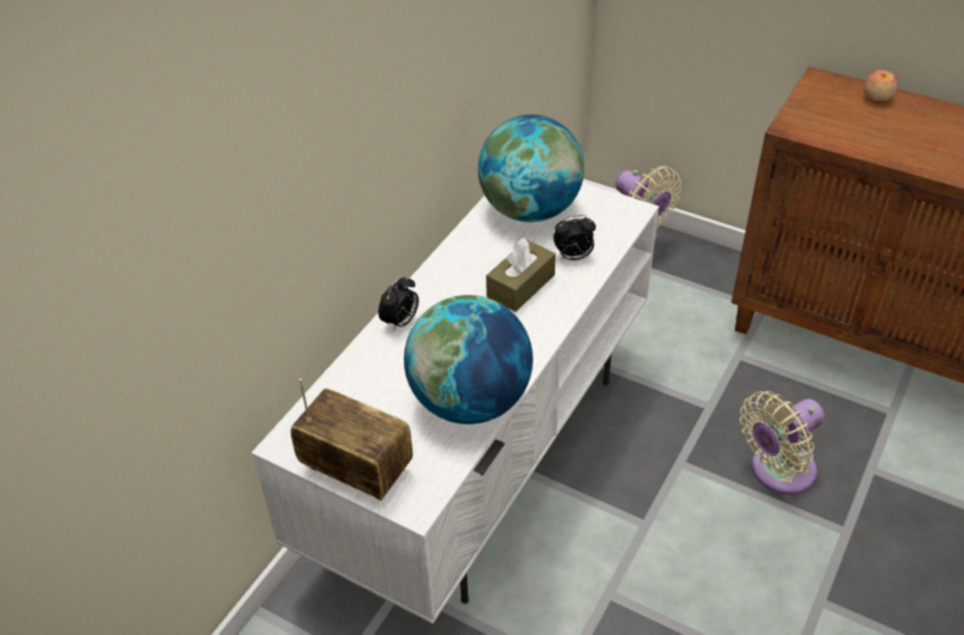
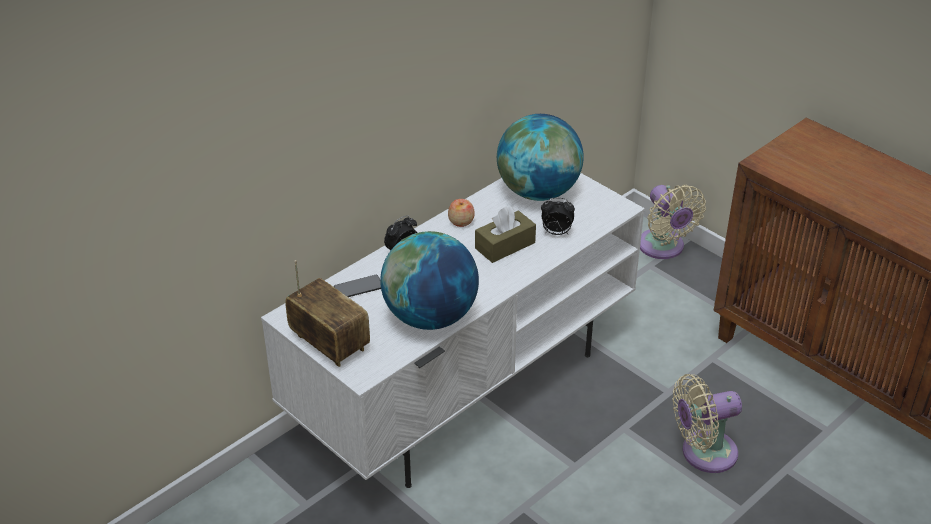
camera: 15 degrees right, 5 degrees down
apple [864,70,897,103] -> apple moved to [448,199,475,227]
none -> phone [334,275,381,297]

